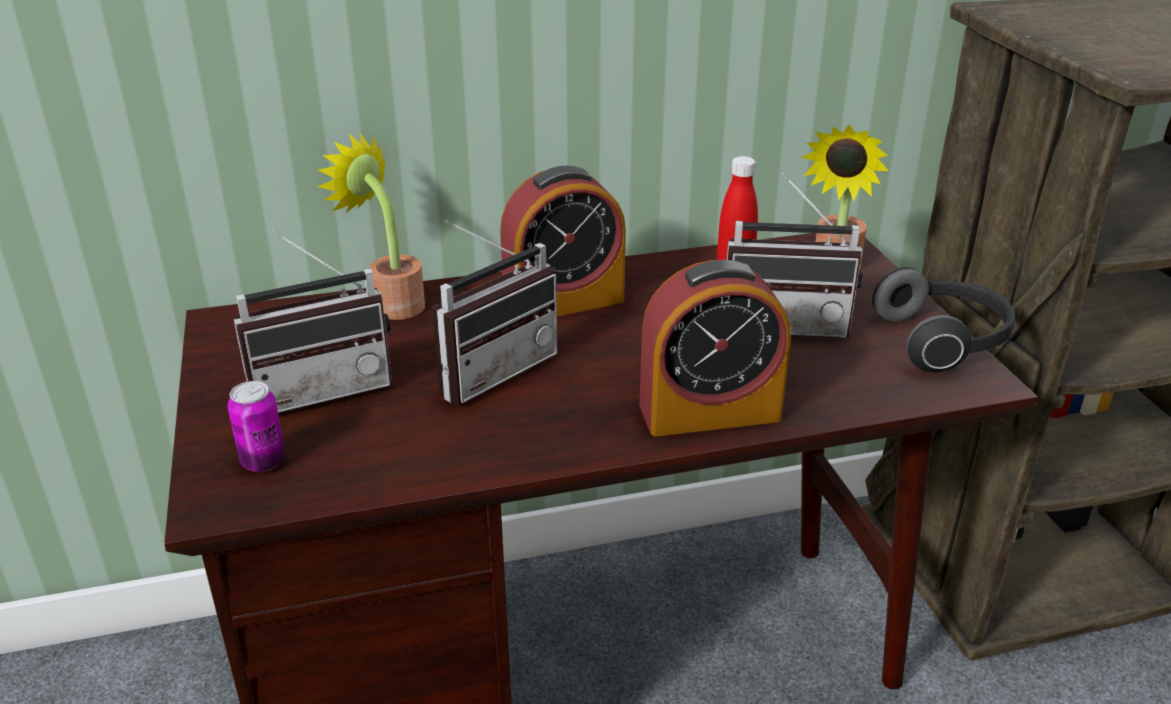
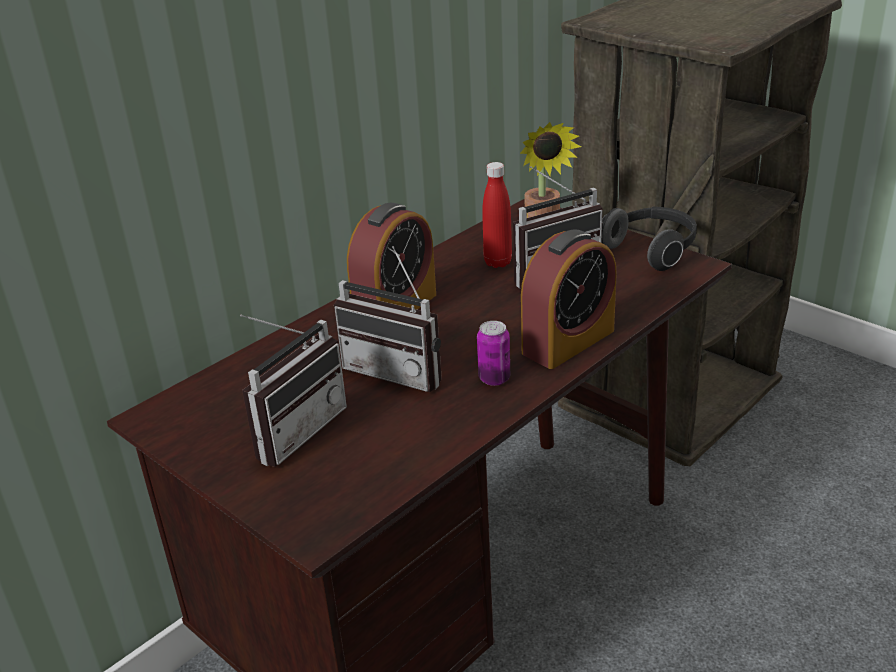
camera: 30 degrees left, 0 degrees up
can [227,381,285,472] -> can moved to [477,321,510,386]
potted plant [317,132,425,320] -> none
radio [432,220,557,405] -> radio turned 105 degrees clockwise [334,246,442,392]

